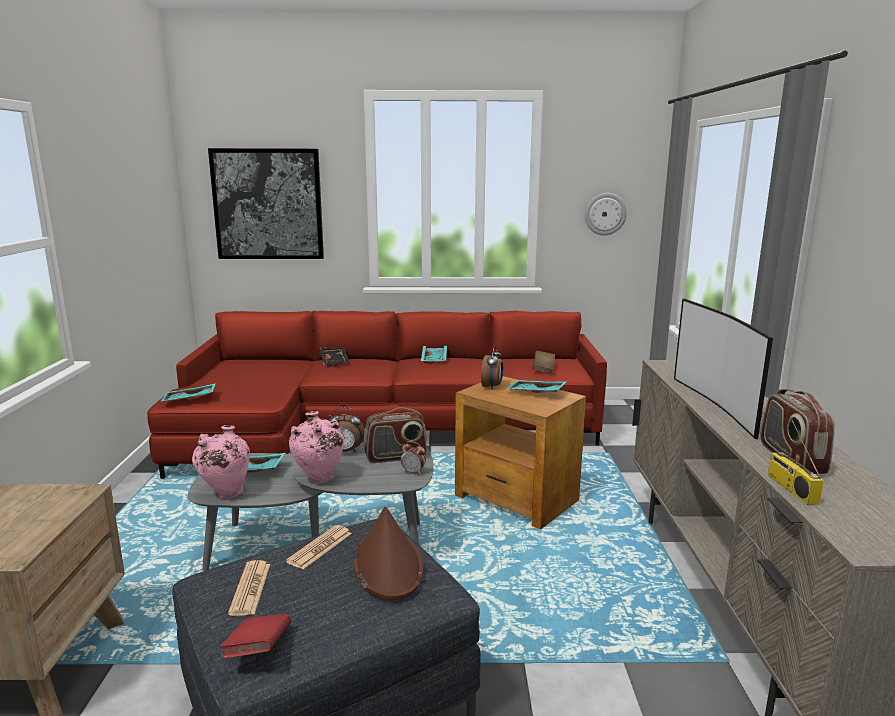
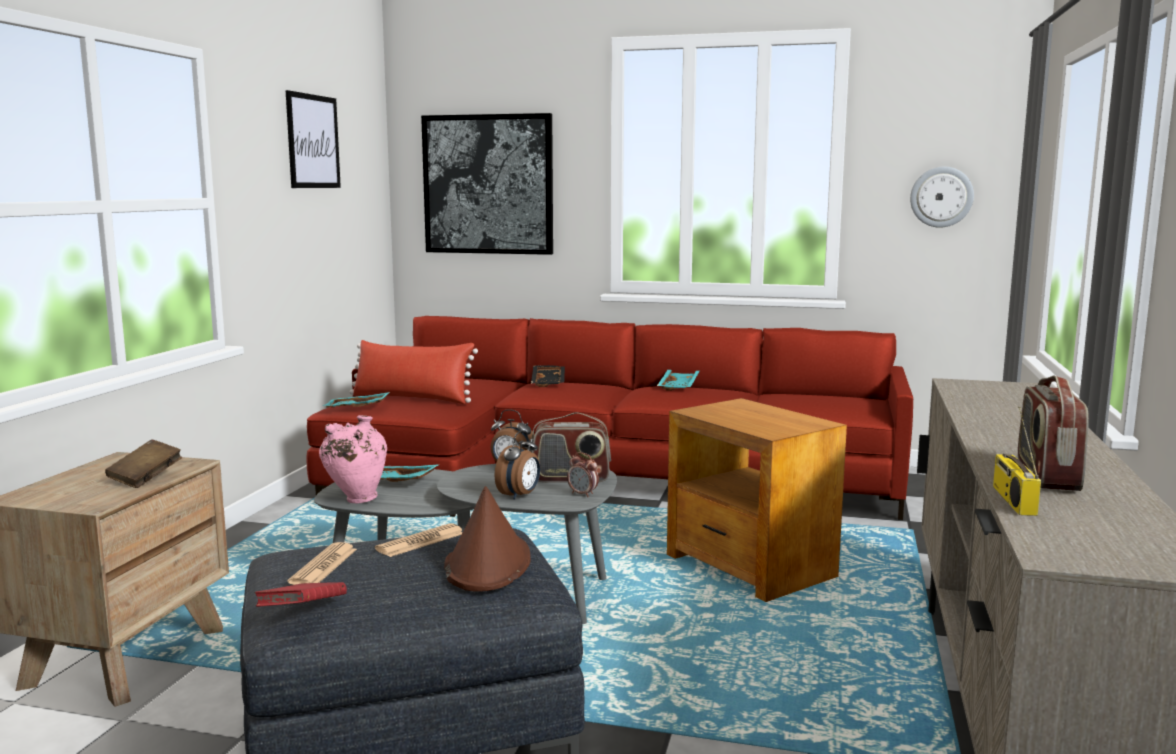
camera: 15 degrees right, 5 degrees down
pink vase [289,411,344,483] -> none
alarm clock [481,345,503,390] -> alarm clock moved to [495,430,540,500]
turquoise tray [507,380,568,393] -> none
brown book [533,351,555,373] -> brown book moved to [105,439,182,488]
television [674,299,773,439] -> none
none -> picture [286,90,341,188]
none -> red pillow [350,340,478,404]

